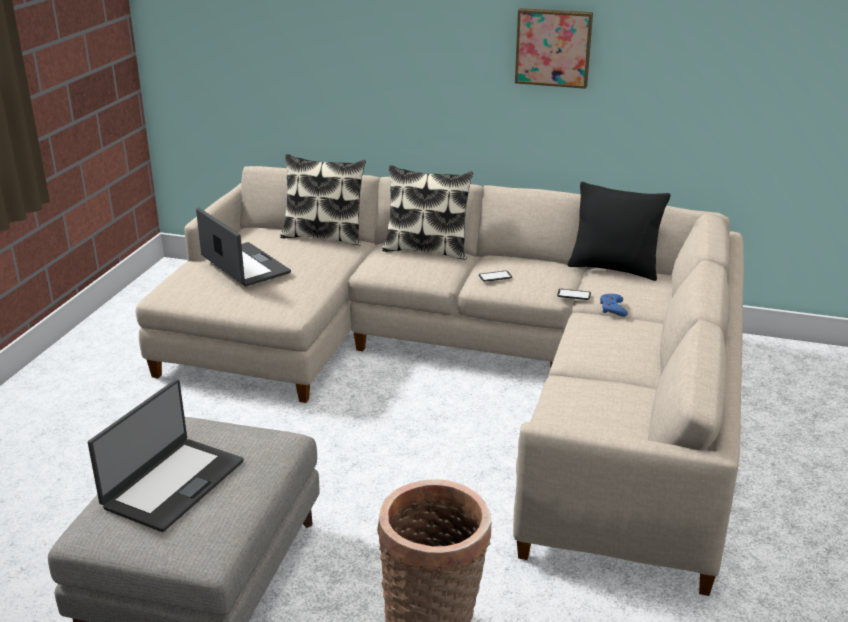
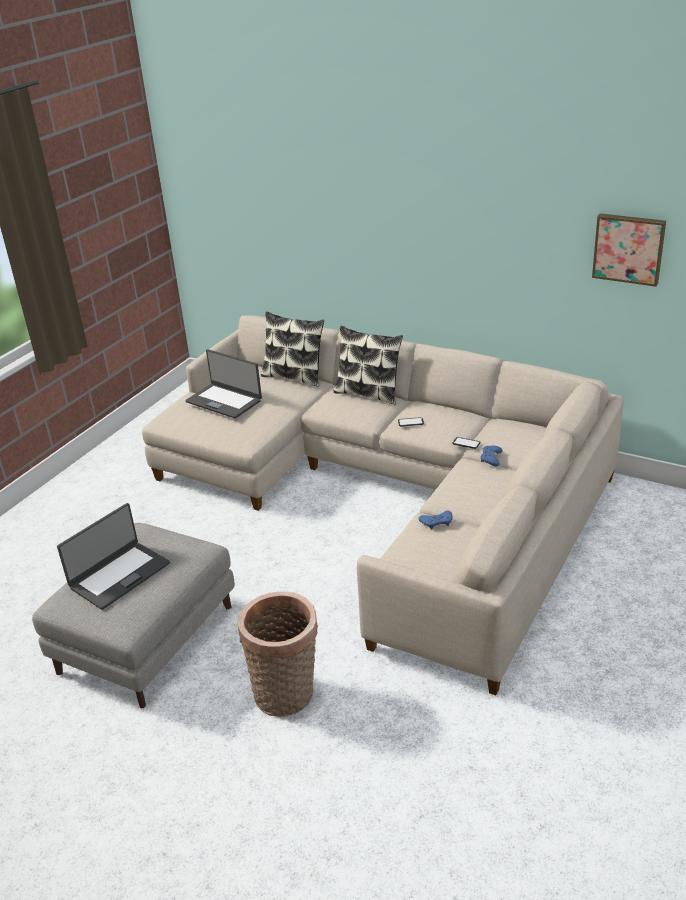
camera: 15 degrees right, 5 degrees up
laptop [196,208,291,286] -> laptop turned 150 degrees clockwise [185,349,262,419]
picture [515,8,593,89] -> picture moved to [592,214,666,287]
black pillow [568,182,671,281] -> none
none -> blue game controller [419,510,452,530]

